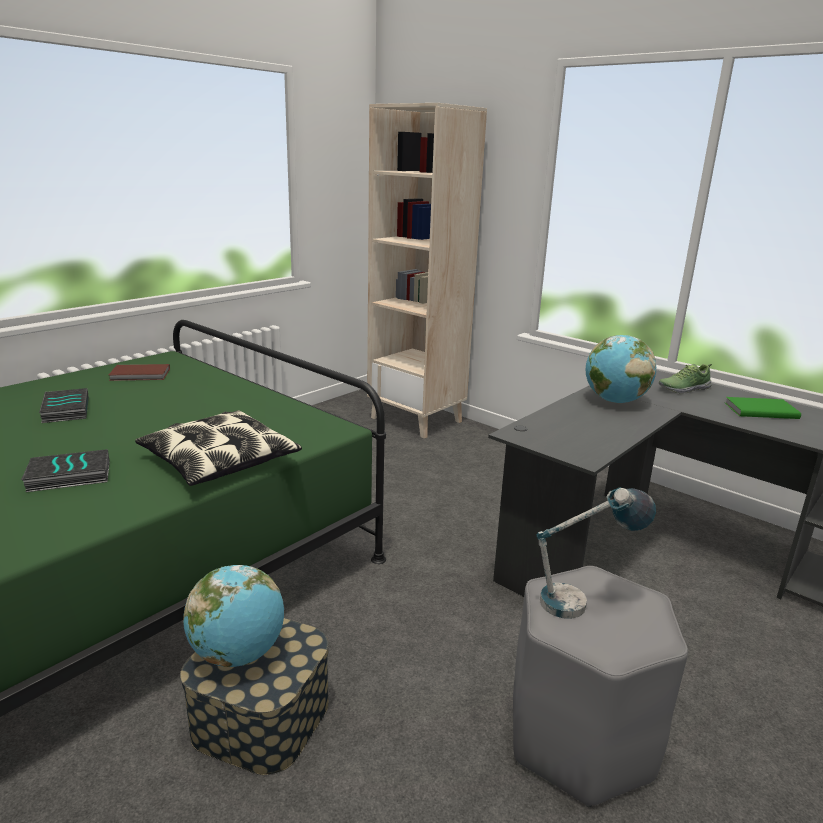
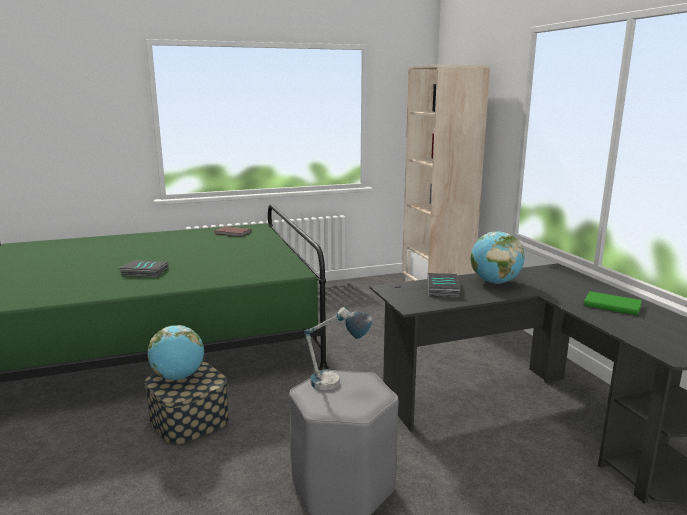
camera: 30 degrees right, 5 degrees down
book [39,388,89,423] -> book moved to [427,273,460,297]
pillow [135,410,302,486] -> none
shoe [659,364,712,394] -> none

